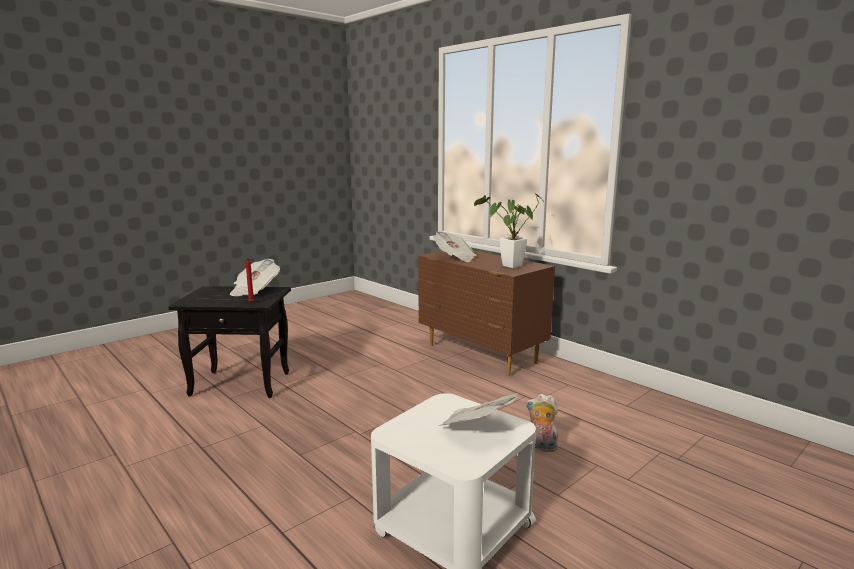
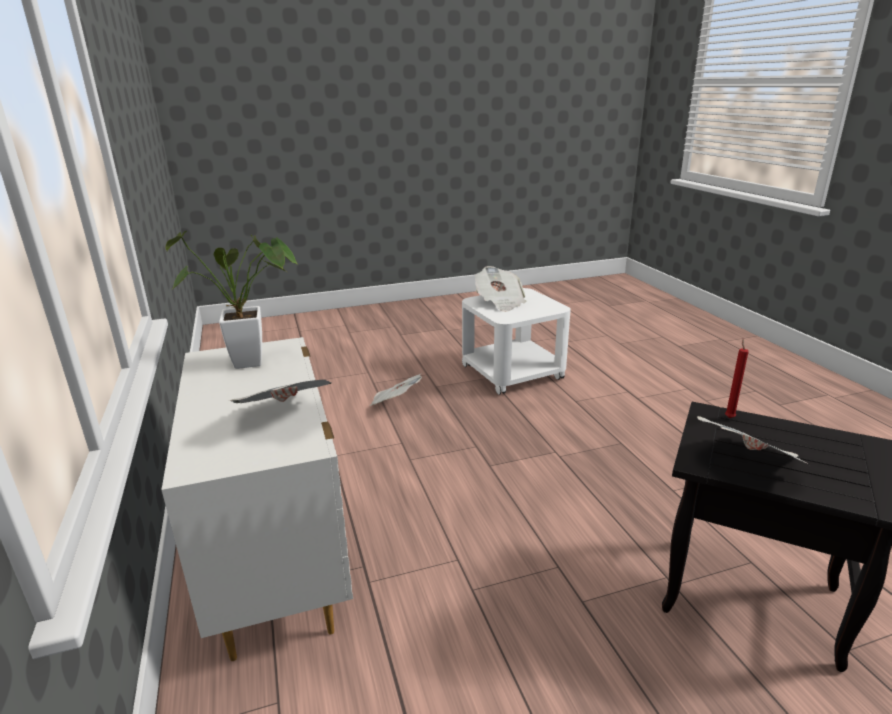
camera: 155 degrees left, 10 degrees up
brown dresser [418,251,555,376] -> white dresser [161,337,353,661]
plush toy [525,394,558,452] -> newspaper [369,374,422,406]

